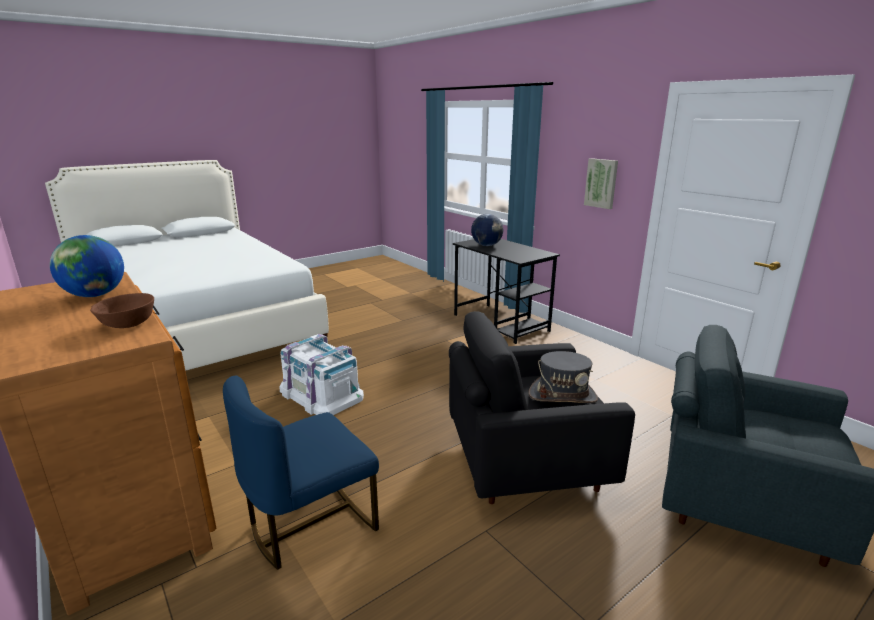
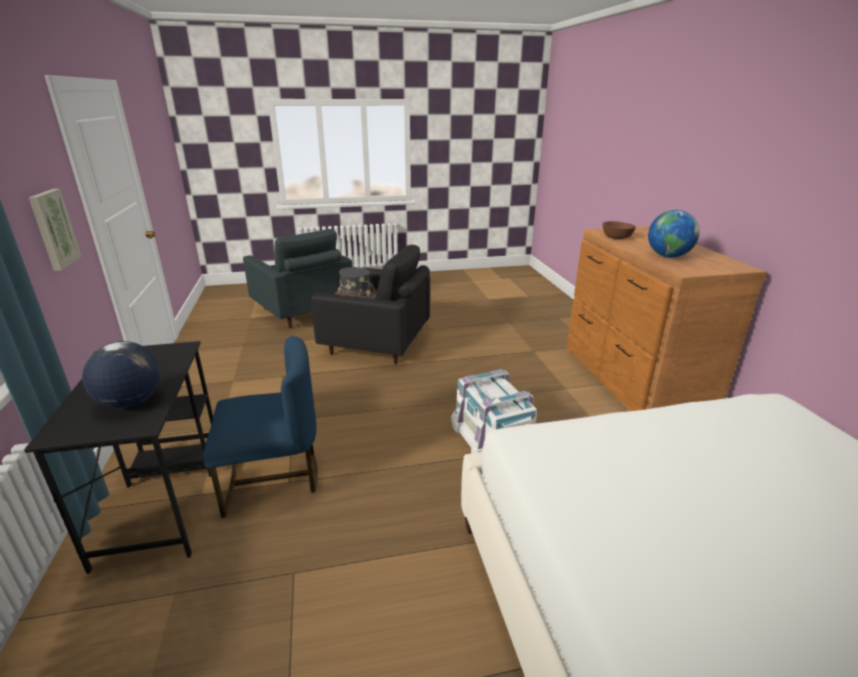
camera: 155 degrees left, 5 degrees up
blue chair [223,375,379,570] -> blue chair moved to [203,336,318,518]

